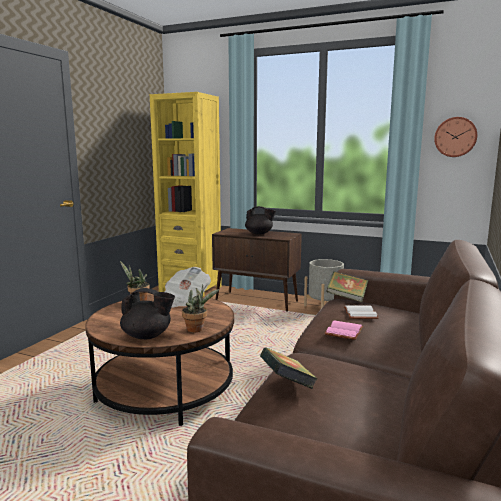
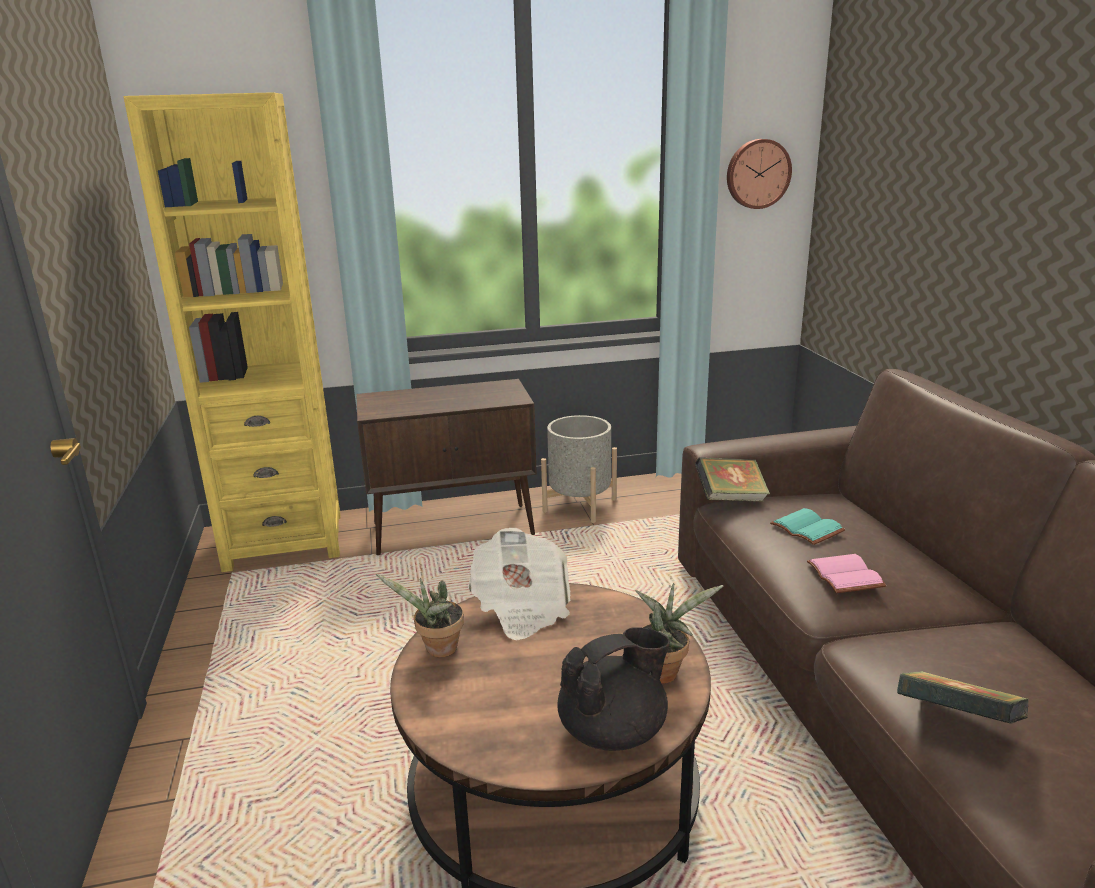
camera: 35 degrees left, 10 degrees up
black teapot [245,206,276,235] -> none
white book [344,305,379,319] -> turquoise book [770,508,845,545]

